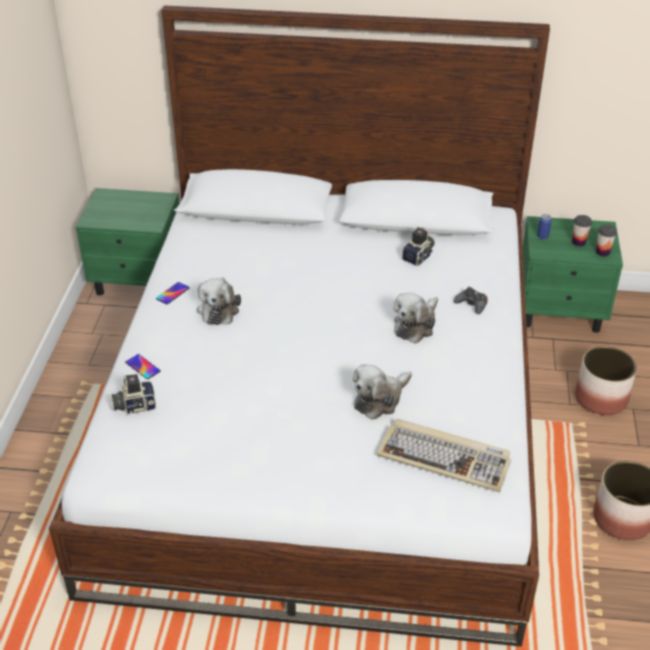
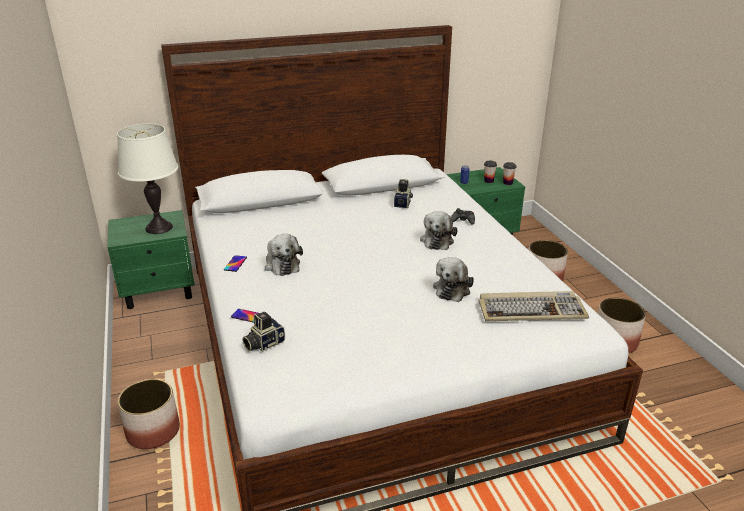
camera: 25 degrees left, 10 degrees down
none -> white table lamp [117,124,178,234]
none -> planter [117,379,180,449]

